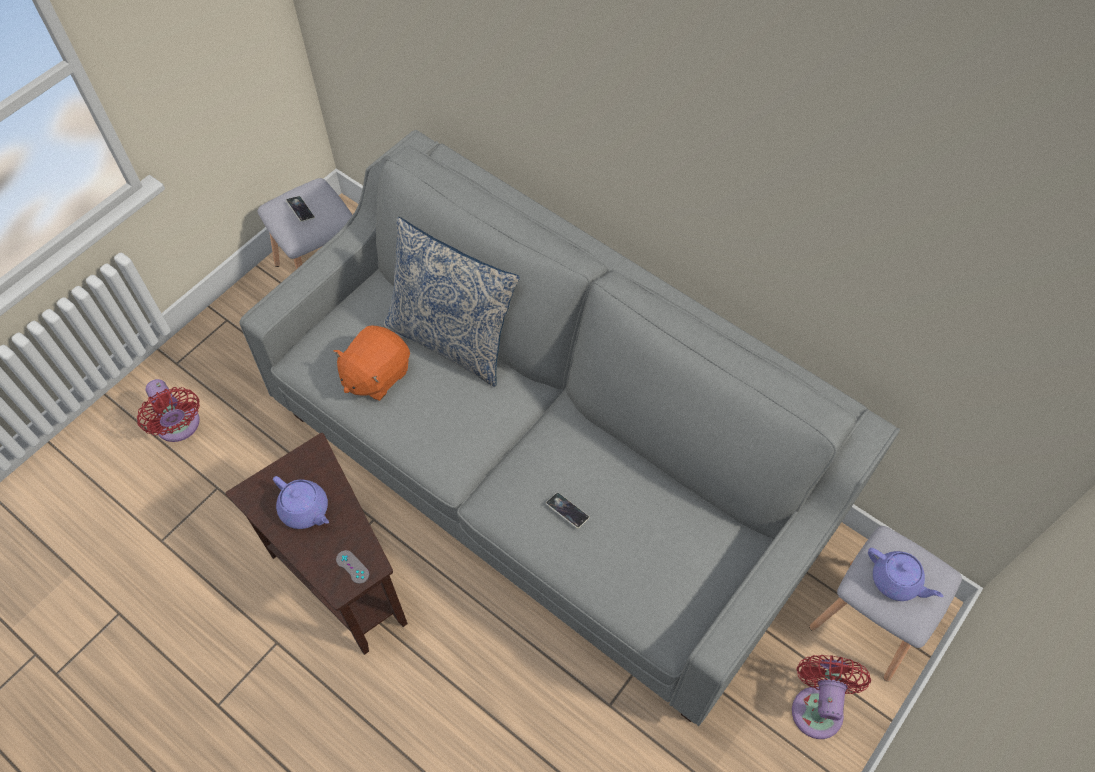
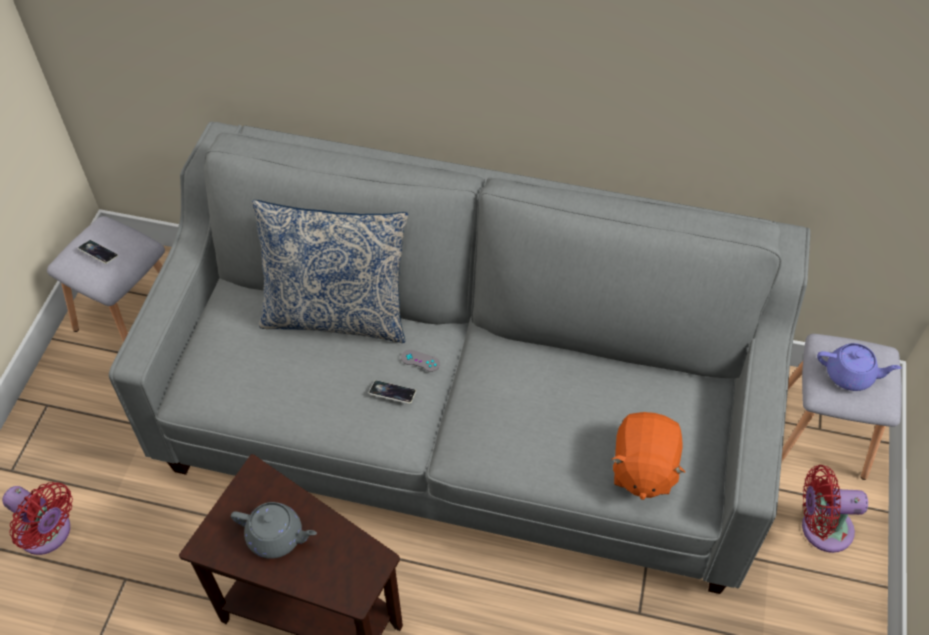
camera: 25 degrees left, 5 degrees down
purple teapot [273,476,329,529] -> grey teapot [231,502,317,559]
orange plush toy [333,325,410,401] -> orange plush toy moved to [612,412,685,500]
grey game controller [336,550,369,584] -> grey game controller moved to [401,350,440,372]
phone [546,492,589,529] -> phone moved to [369,380,416,404]
red fan [792,655,871,739] -> red fan turned 75 degrees counterclockwise [802,465,868,553]

